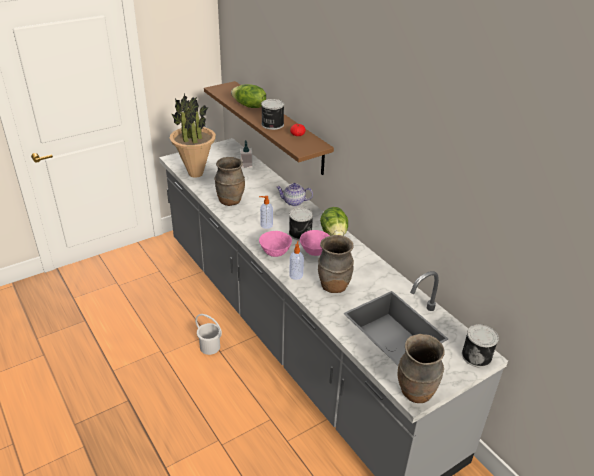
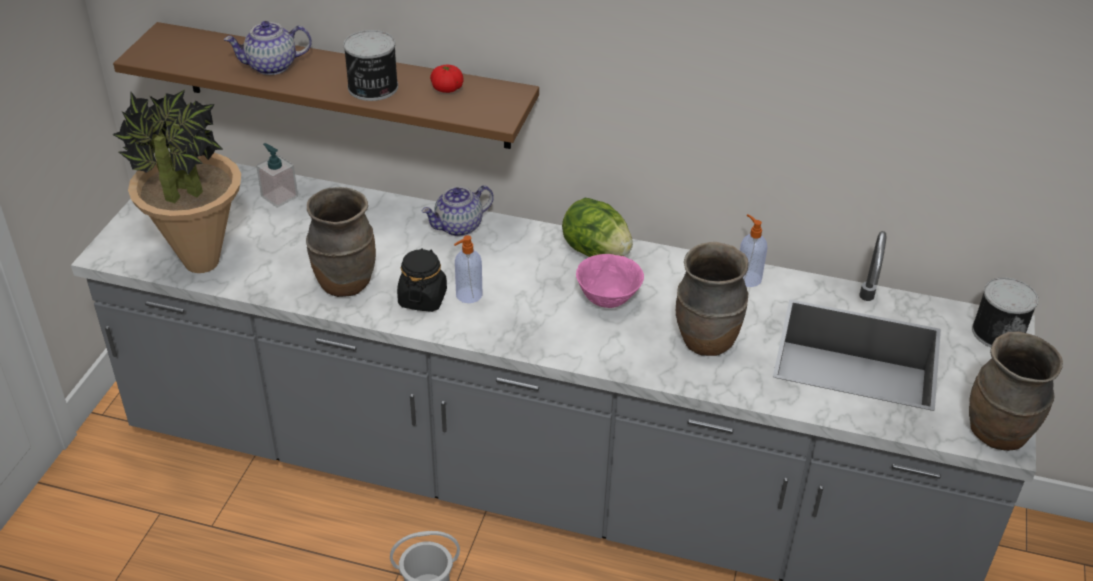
camera: 40 degrees left, 5 degrees up
lettuce [231,84,266,108] -> teapot [224,21,312,75]
pink bowl [259,231,292,257] -> none
can [289,207,313,240] -> none
soap dispenser [289,240,304,280] -> soap dispenser moved to [740,214,767,287]
none -> black jar [397,248,447,312]

